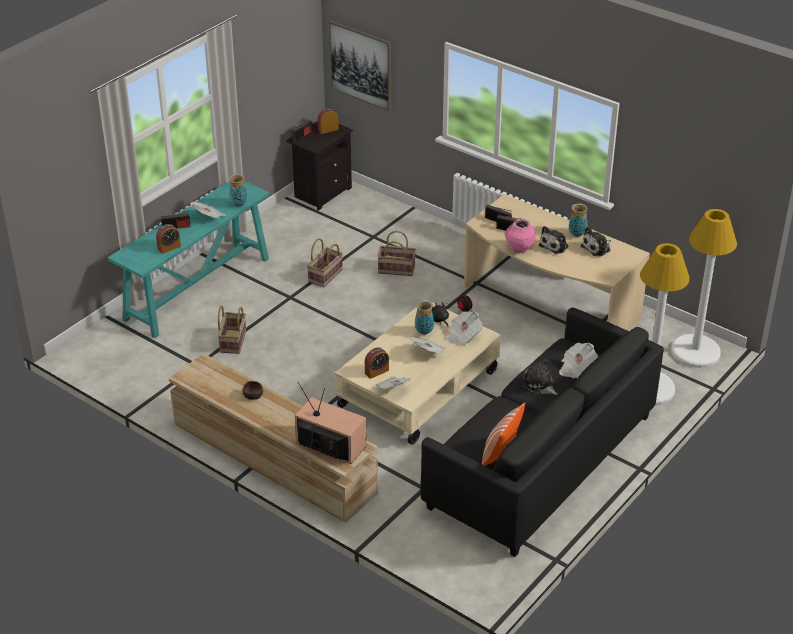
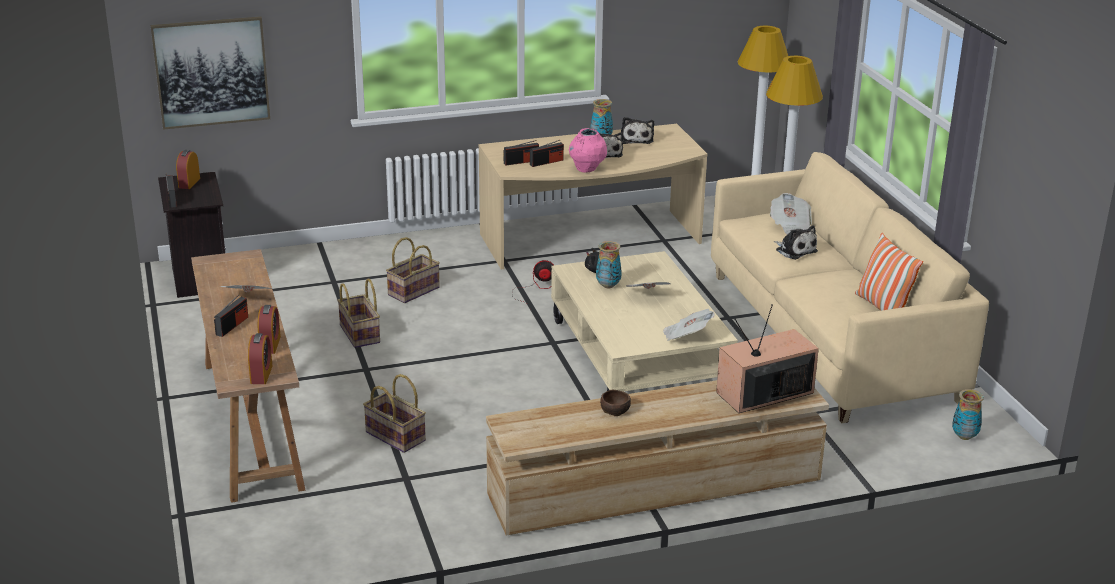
camera: 55 degrees left, 10 degrees down
turquoise console table [108,181,269,338] -> brown console table [191,249,305,503]
vase [229,174,247,207] -> vase moved to [952,389,984,440]
alarm clock [365,347,389,379] -> alarm clock moved to [248,333,272,384]
black sofa [420,308,664,557] -> beige sofa [711,152,989,423]
newspaper [446,312,483,346] -> none
plush toy [522,358,558,395] -> plush toy turned 120 degrees counterclockwise [774,225,818,260]

